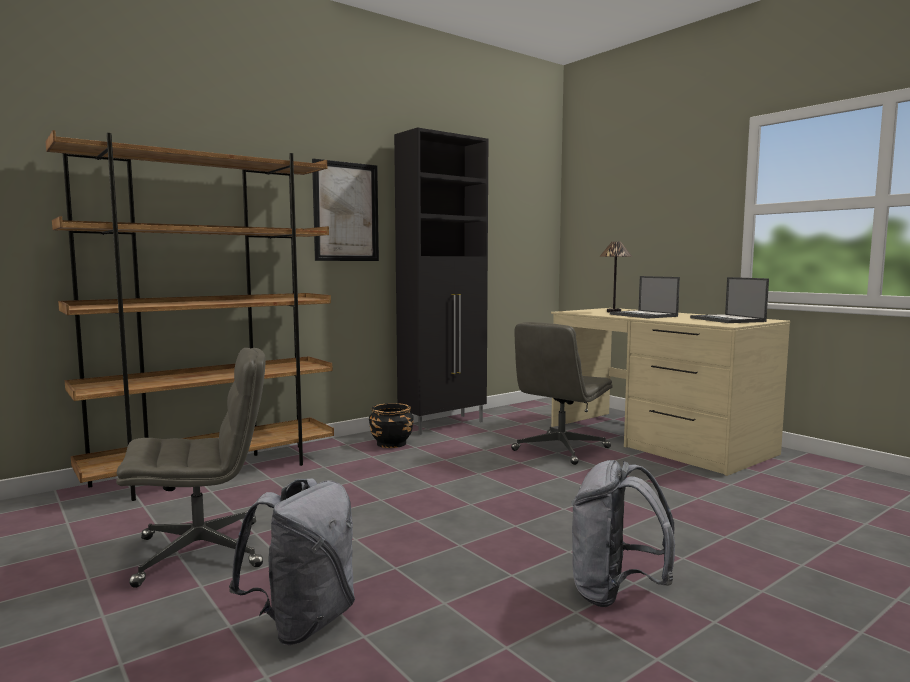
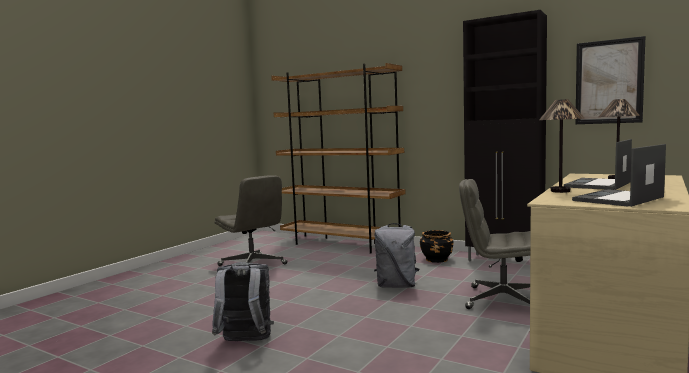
camera: 70 degrees right, 0 degrees up
grey backpack [229,478,355,645] -> grey backpack moved to [374,223,419,288]
picture [312,159,379,261] -> picture moved to [575,36,646,124]
none -> table lamp [539,99,584,193]

